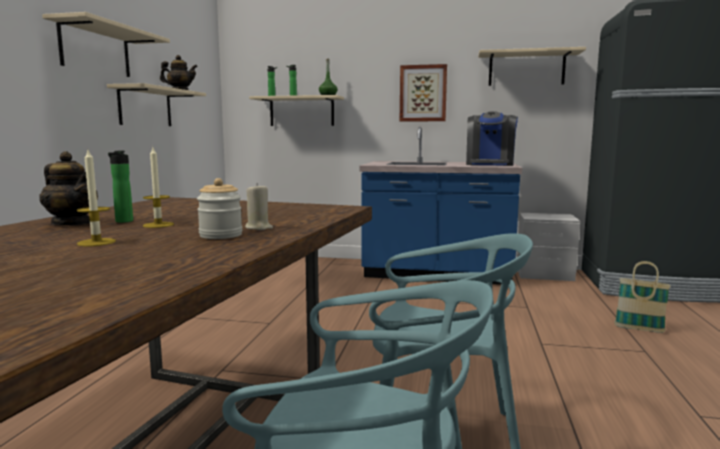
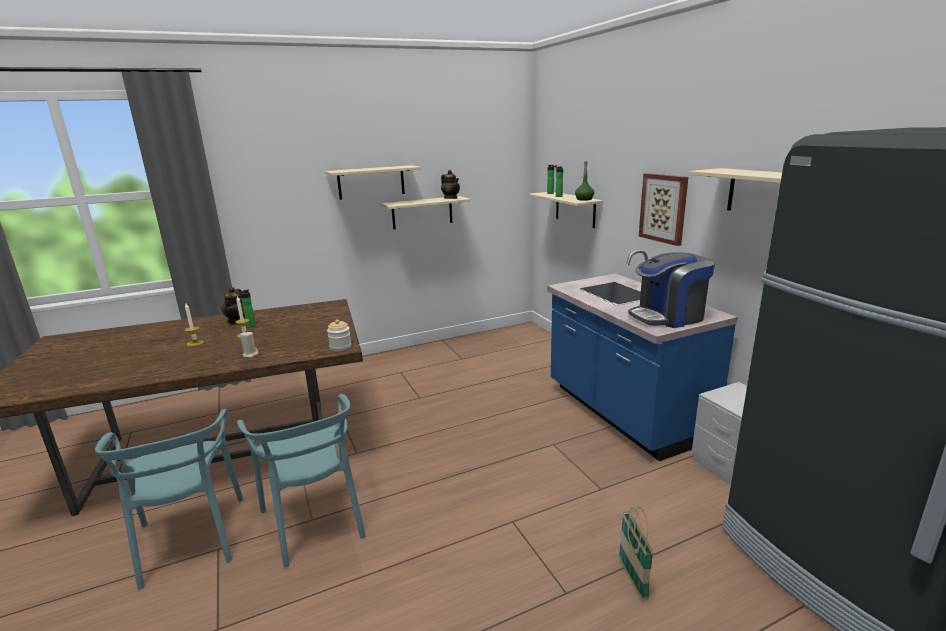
camera: 55 degrees right, 10 degrees up
jar [197,178,242,239] -> jar moved to [327,320,351,351]

